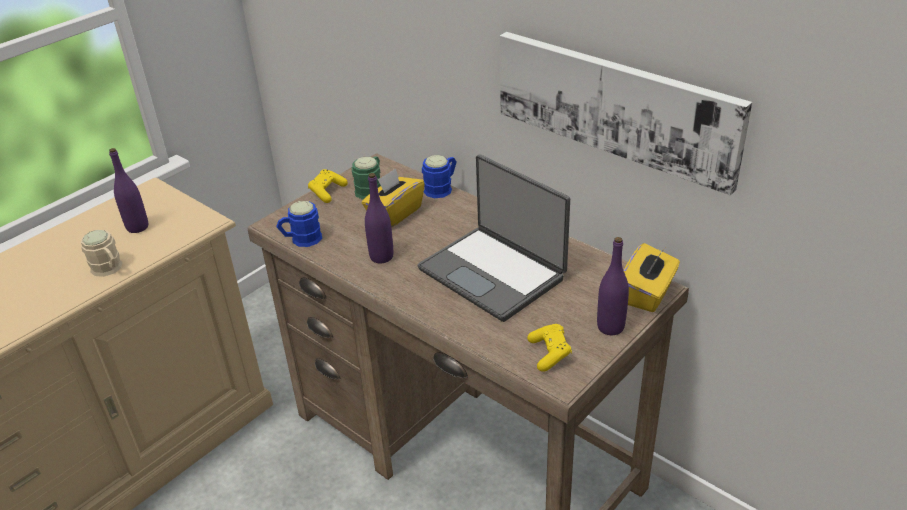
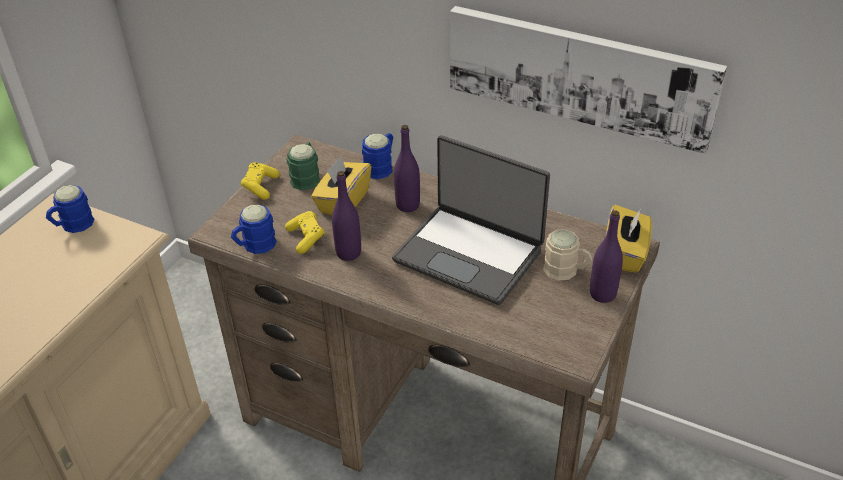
camera: 15 degrees left, 5 degrees up
beige mug [81,230,123,277] -> beige mug moved to [543,229,592,281]
purple bottle [109,148,148,233] -> purple bottle moved to [394,125,420,212]
yellow game controller [527,324,572,372] -> yellow game controller moved to [285,211,325,254]
none -> blue mug [46,185,95,233]

